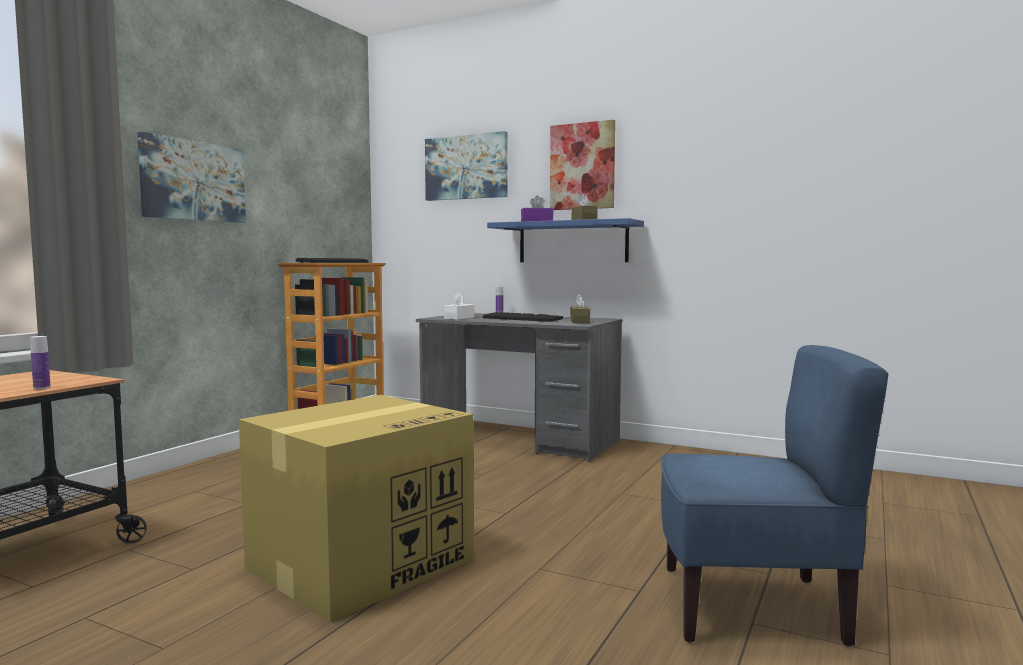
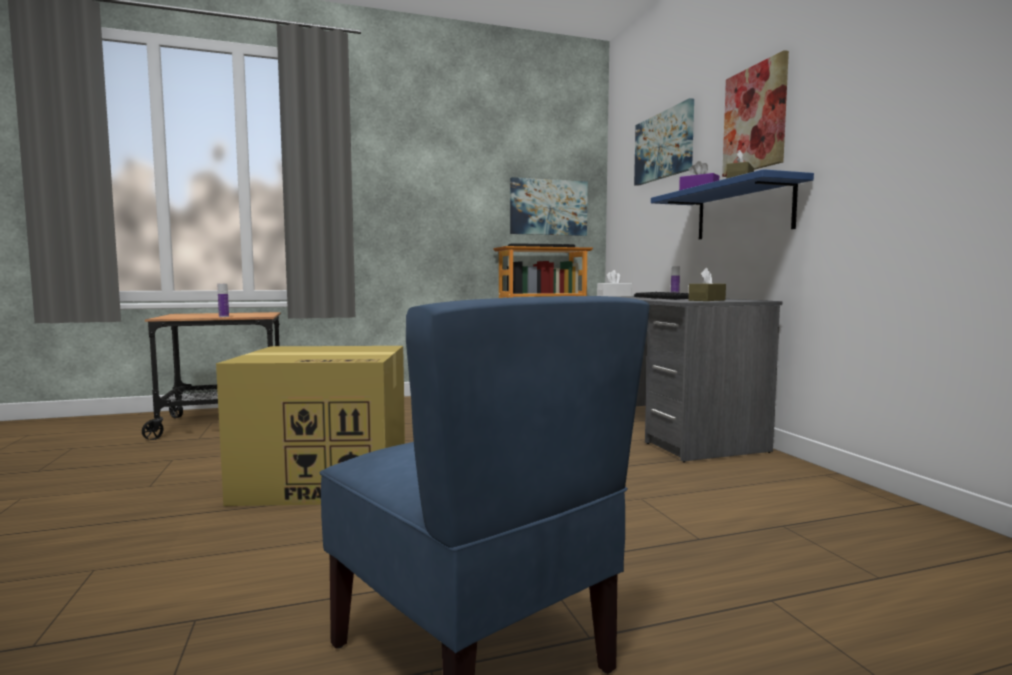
camera: 45 degrees right, 0 degrees up
picture [137,132,246,223] -> picture moved to [510,177,588,236]

